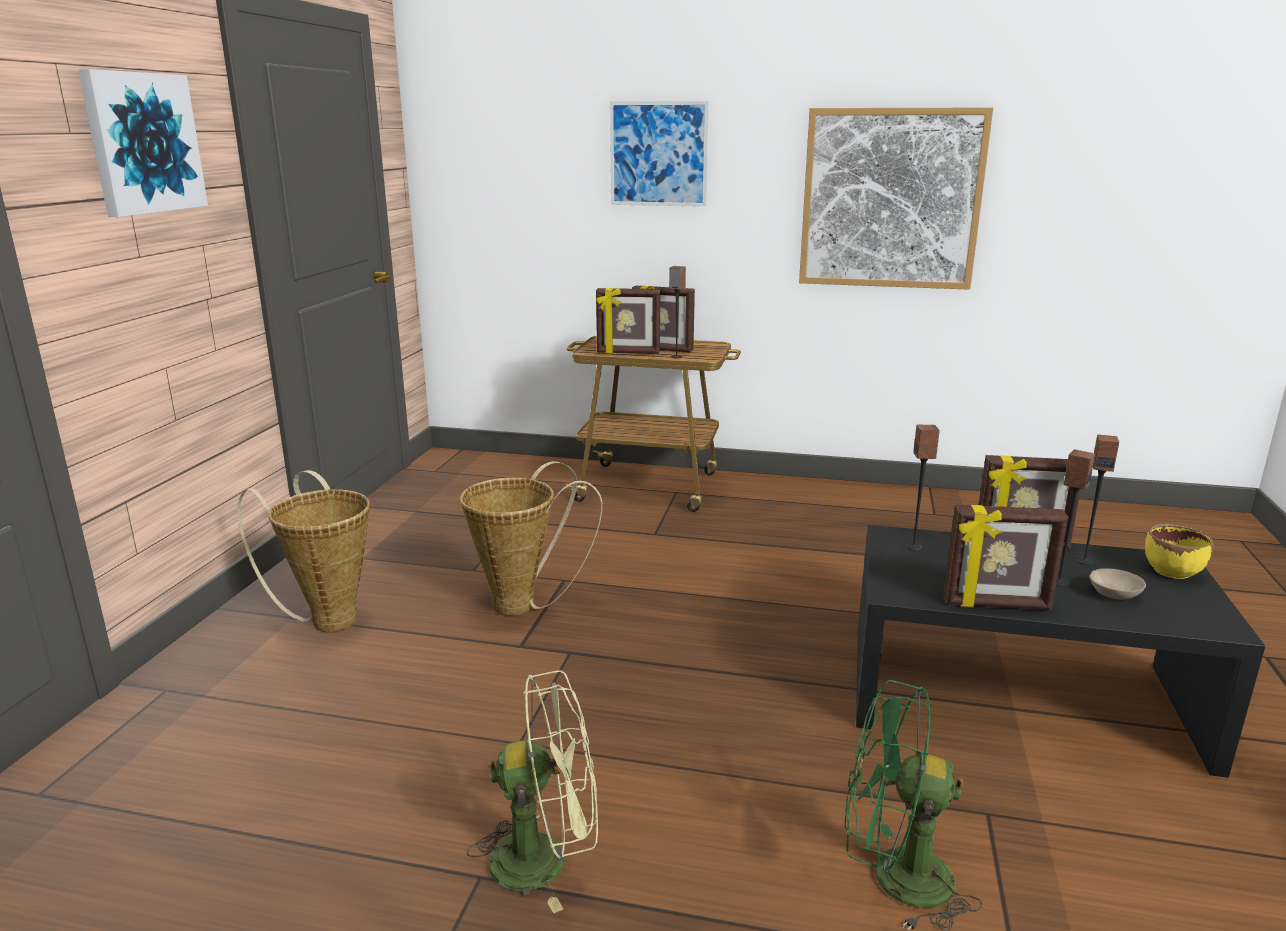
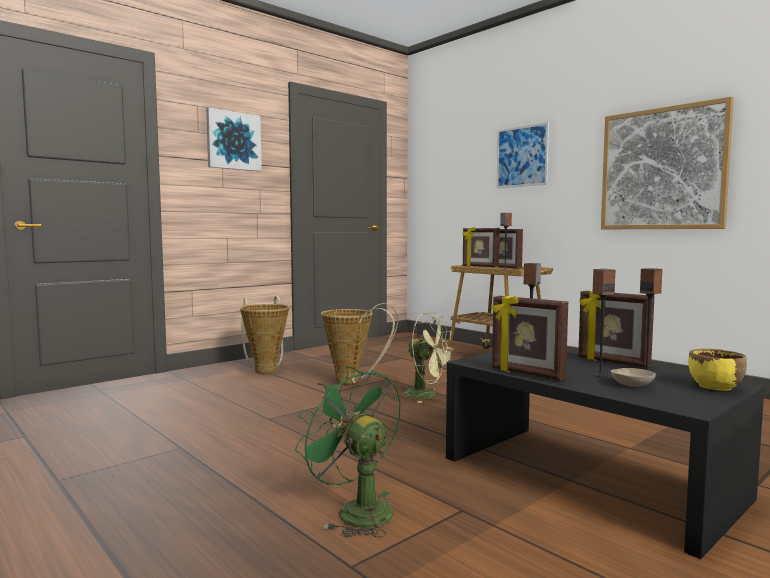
camera: 35 degrees right, 15 degrees down
green fan [467,670,598,913] -> green fan moved to [401,312,455,403]

